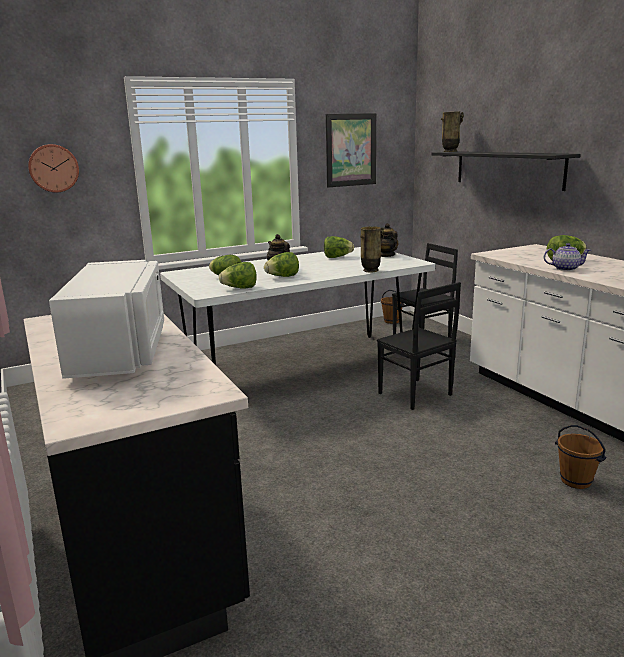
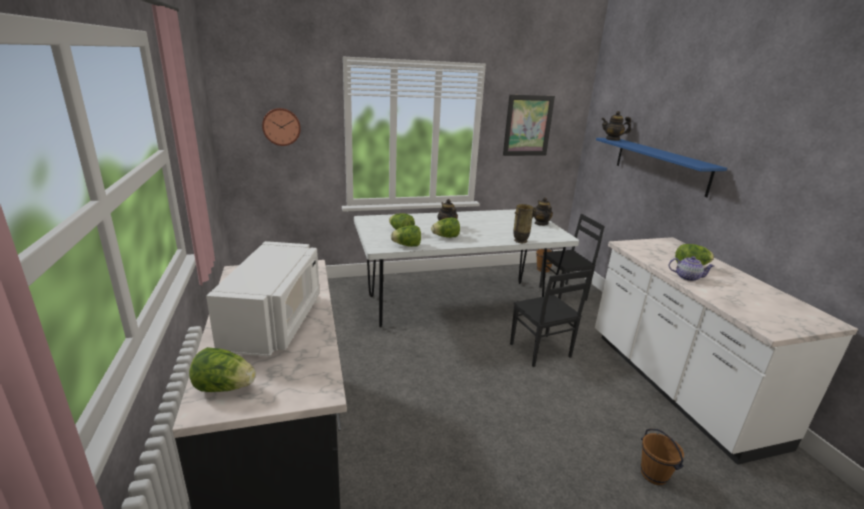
camera: 10 degrees right, 5 degrees up
lettuce [324,236,354,258] -> lettuce moved to [189,347,256,392]
black shelf [431,151,581,191] -> blue shelf [596,138,727,197]
vase [441,111,464,152] -> teapot [602,111,631,141]

